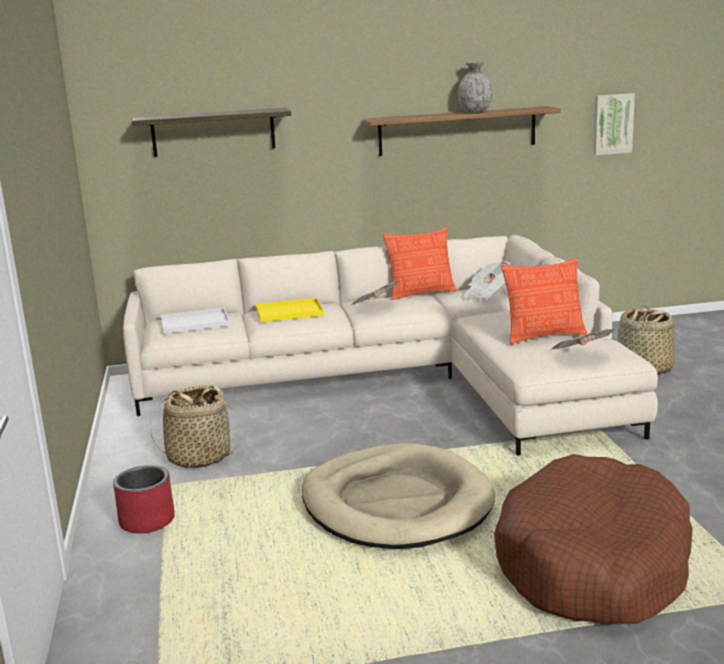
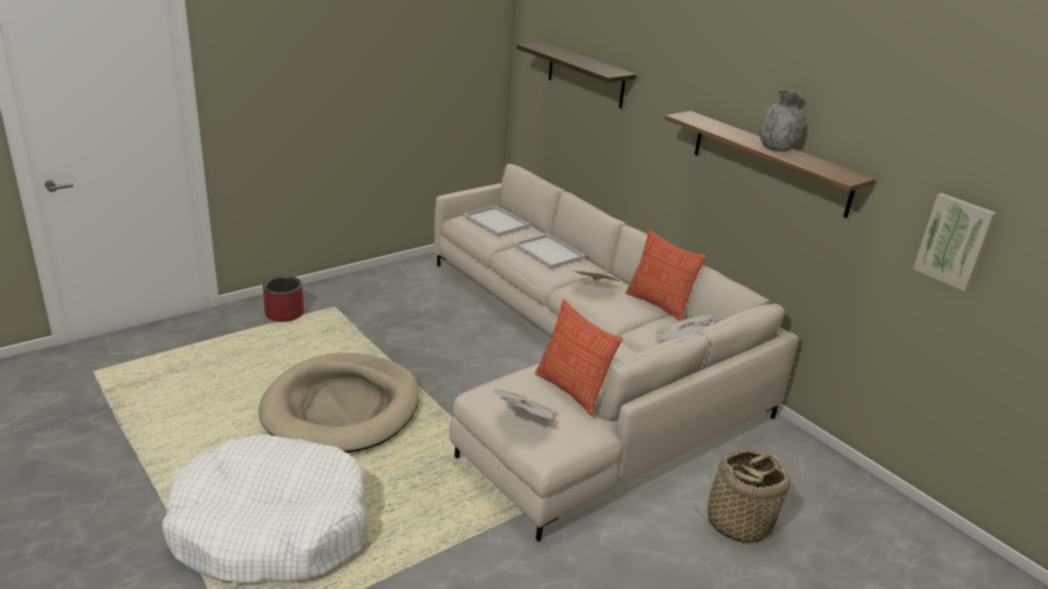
camera: 60 degrees right, 10 degrees up
basket [150,385,239,468] -> none
yellow tray [256,298,324,322] -> white tray [514,234,585,269]
brown dog bed [494,454,693,625] -> white dog bed [162,434,369,584]

